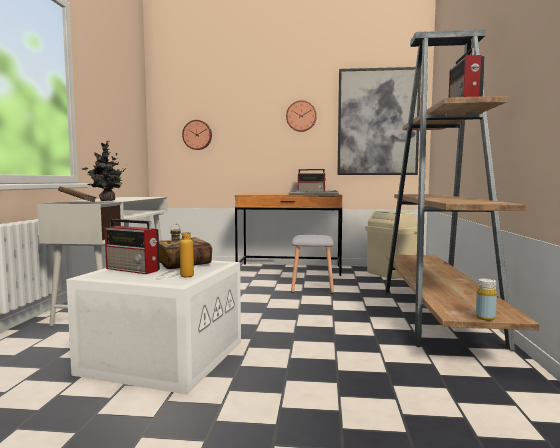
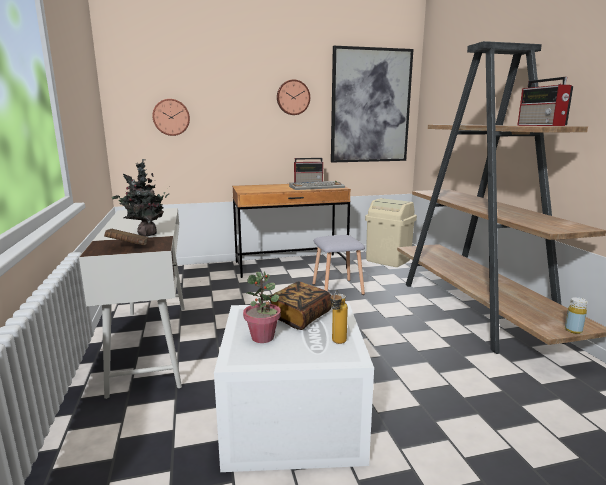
camera: 20 degrees left, 10 degrees up
radio [105,219,160,274] -> potted plant [243,271,281,343]

